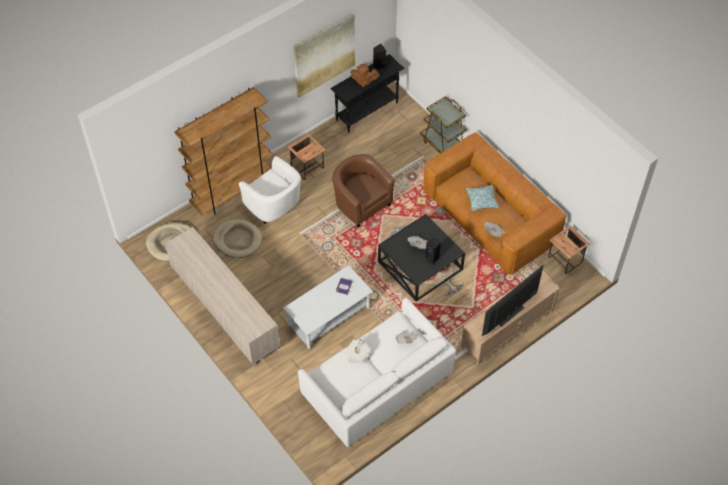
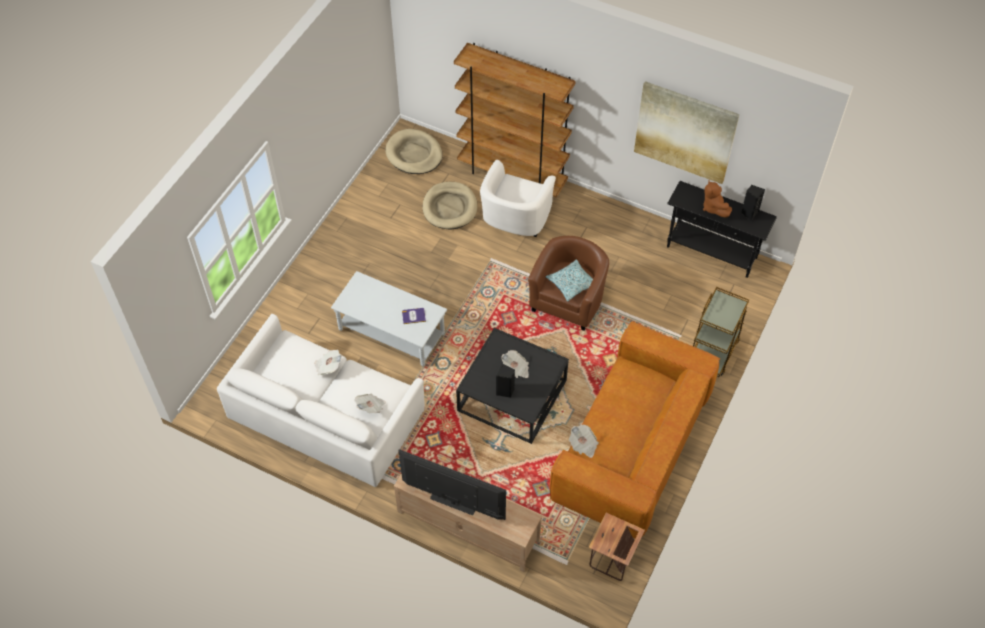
camera: 65 degrees right, 0 degrees up
beige cabinet [165,227,280,367] -> none
side table [288,134,325,180] -> none
pillow [466,185,499,212] -> pillow moved to [546,259,593,302]

